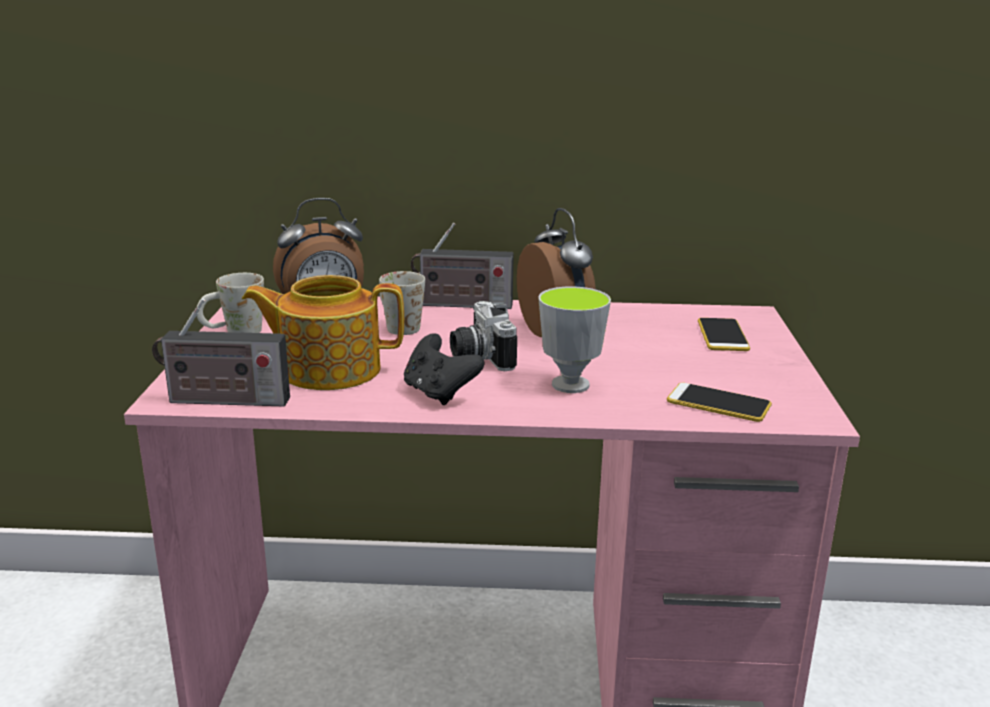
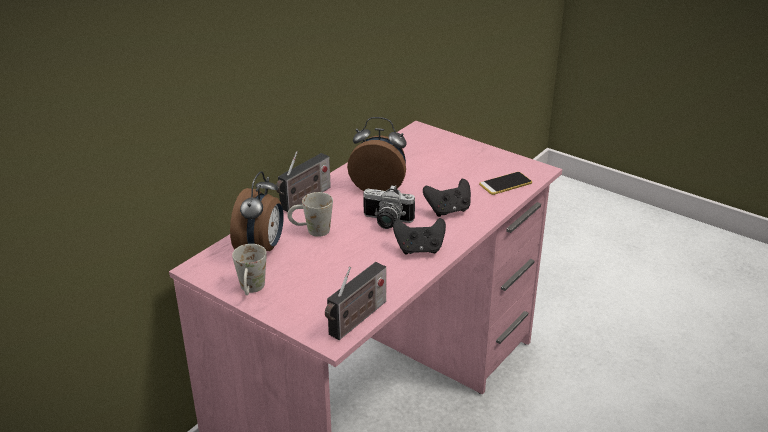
camera: 55 degrees left, 10 degrees up
teapot [242,275,404,390] -> none
cup [538,286,611,393] -> black game controller [423,179,471,217]
phone [698,318,750,351] -> none

